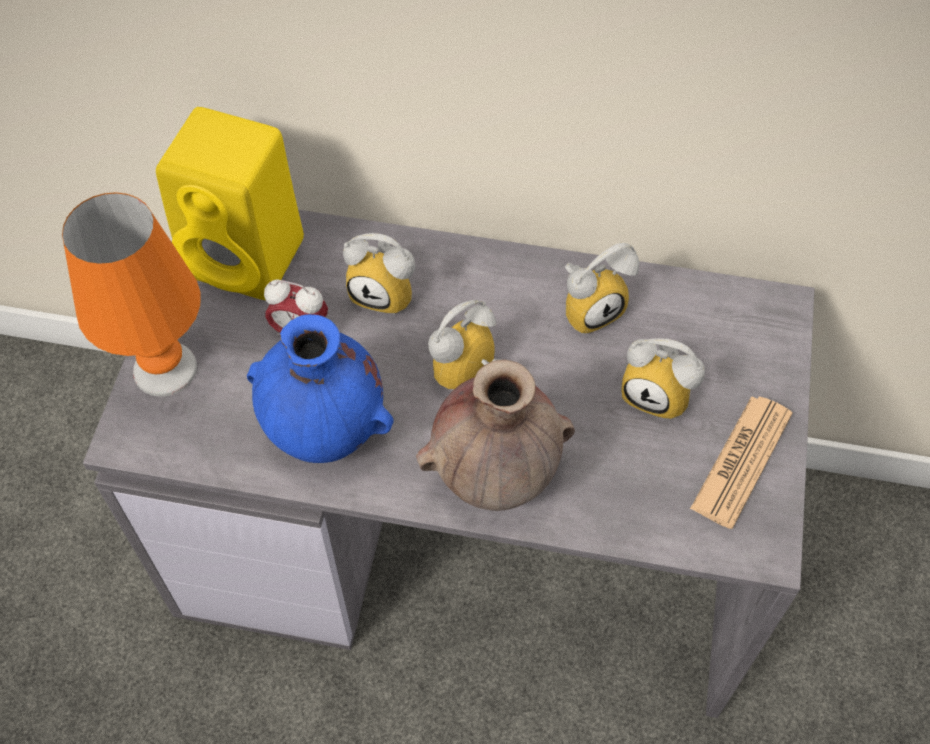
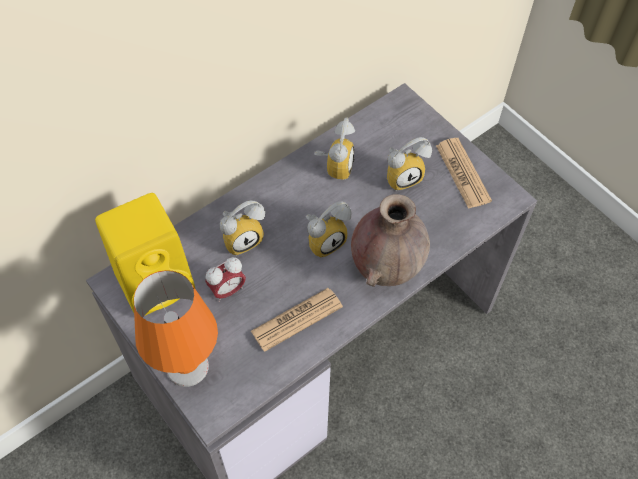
camera: 50 degrees left, 0 degrees up
blue vase [247,314,394,463] -> newspaper [251,288,343,352]
alarm clock [428,300,501,391] -> alarm clock turned 120 degrees counterclockwise [306,202,351,258]

